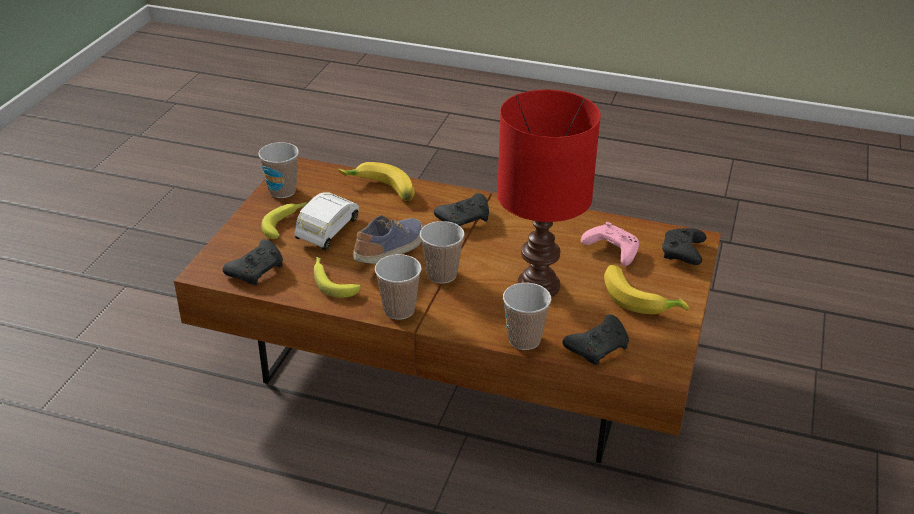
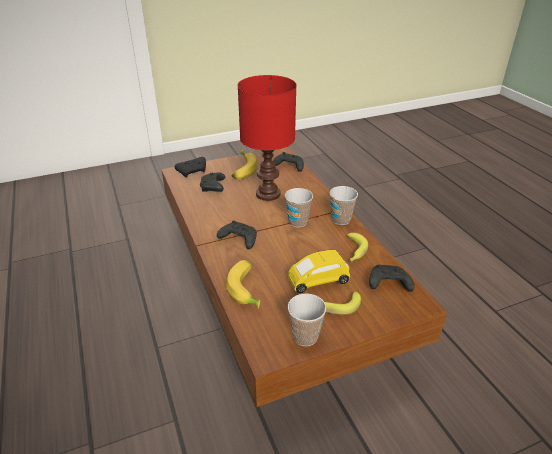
camera: 130 degrees left, 0 degrees up
white toy car [294,193,359,250] -> yellow toy car [287,249,350,293]
shoe [353,215,424,264] -> none
cup [503,283,551,350] -> none
pink game controller [581,222,639,266] -> black game controller [200,172,225,192]

